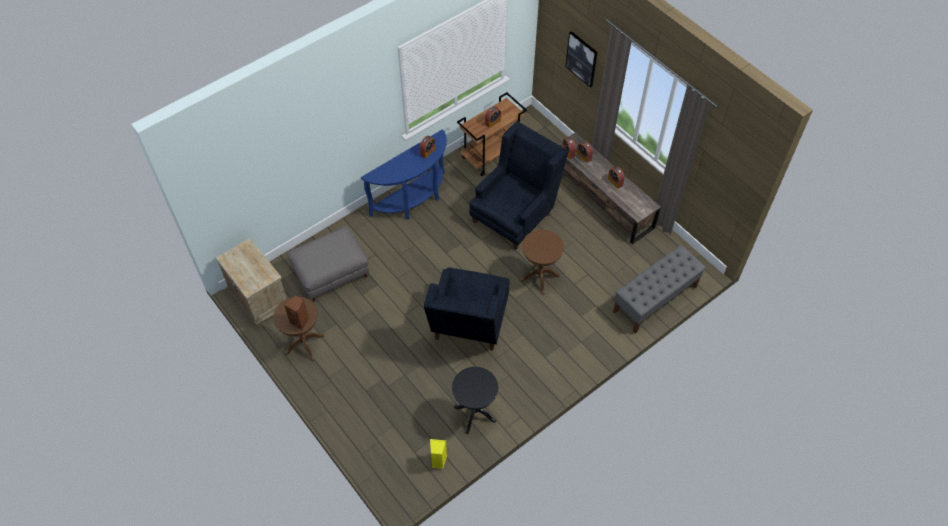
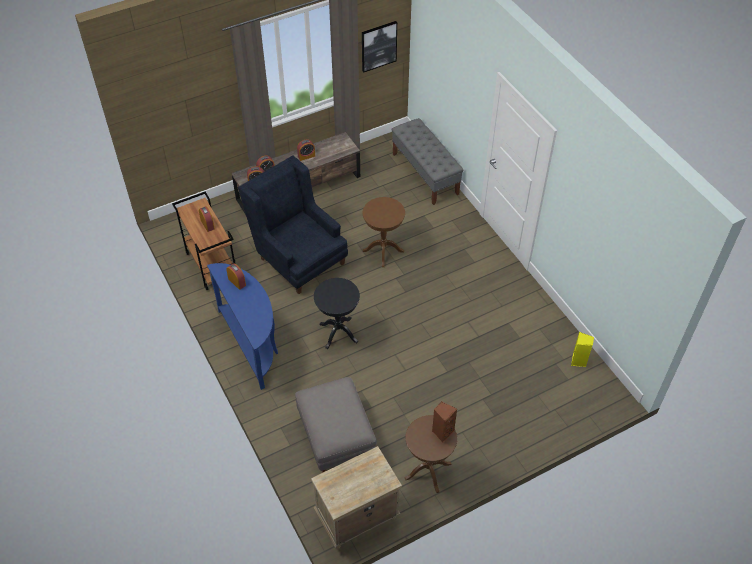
camera: 80 degrees left, 5 degrees down
blue armchair [424,267,509,351] -> none
black side table [452,367,498,434] -> black side table moved to [314,278,360,349]
picture [565,31,597,87] -> picture moved to [362,21,397,72]

